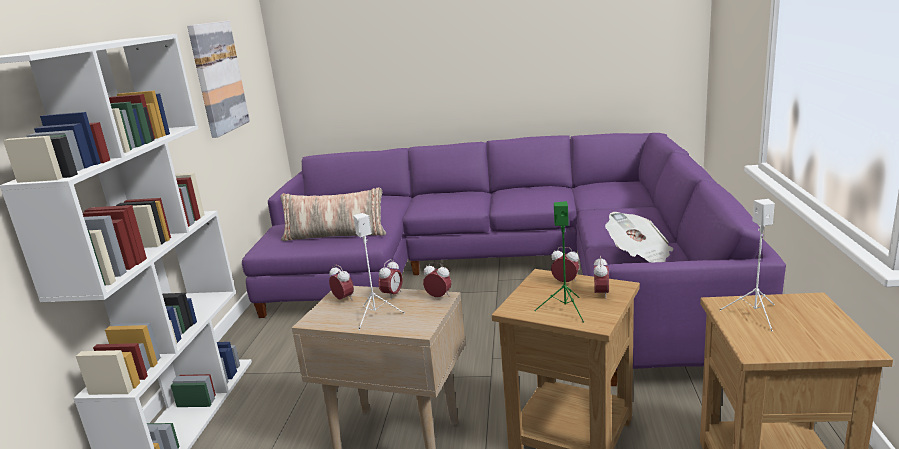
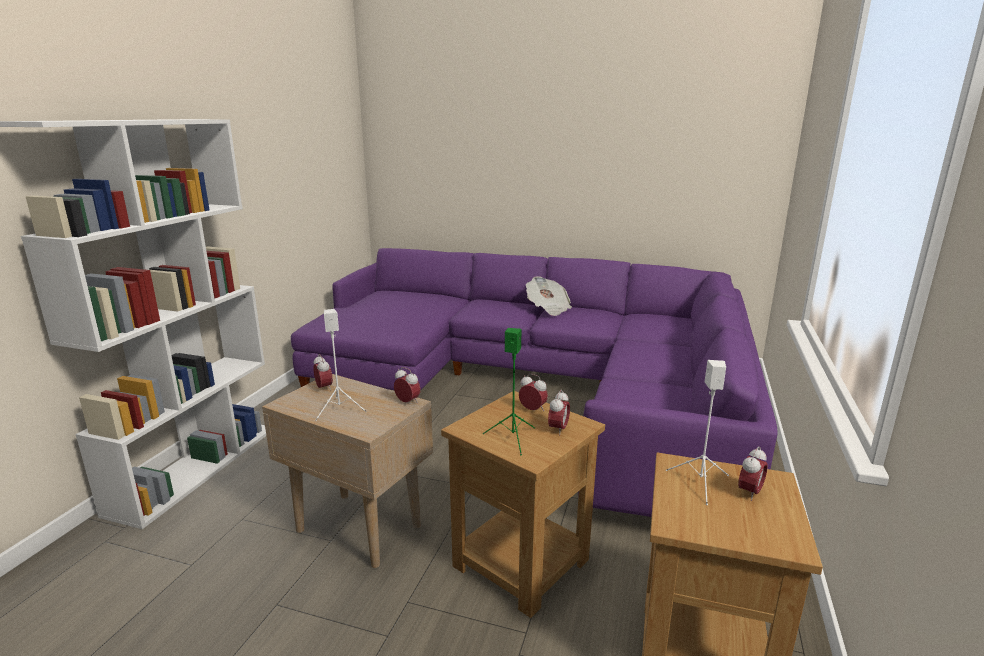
camera: 10 degrees right, 0 degrees up
picture [187,21,250,138] -> none
pillow [280,187,386,241] -> none
alarm clock [379,259,403,300] -> alarm clock moved to [738,446,768,501]
newspaper [605,212,673,263] -> newspaper moved to [526,276,572,316]

